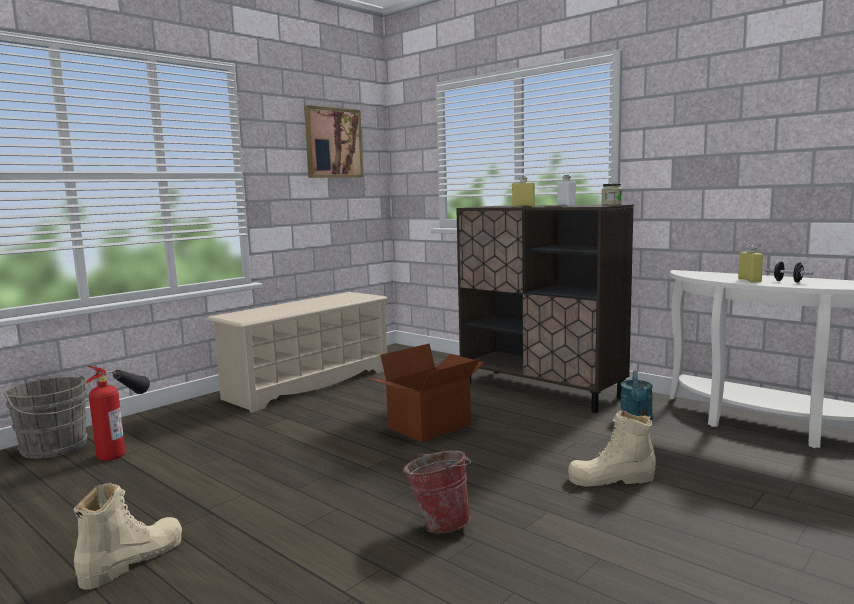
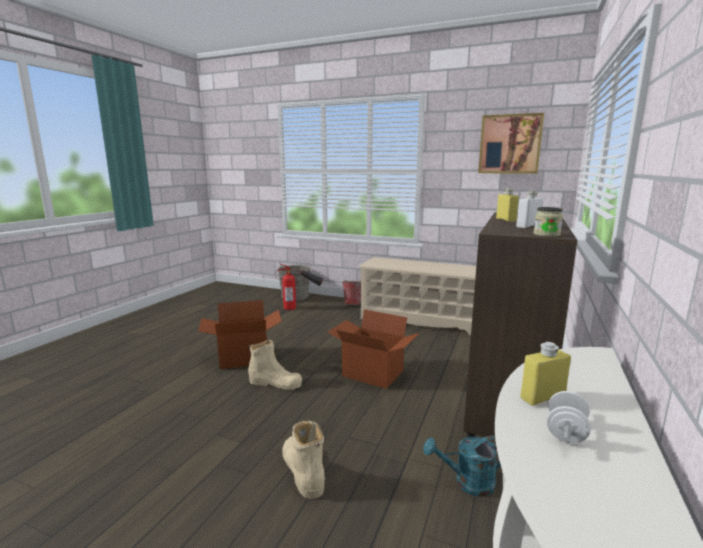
camera: 70 degrees right, 5 degrees up
beige boot [73,483,182,590] -> beige boot moved to [248,340,302,390]
bucket [403,451,471,534] -> bucket moved to [342,280,361,305]
black dumbbell [765,261,813,282] -> white dumbbell [547,391,591,443]
none -> cardboard box [198,300,282,369]

